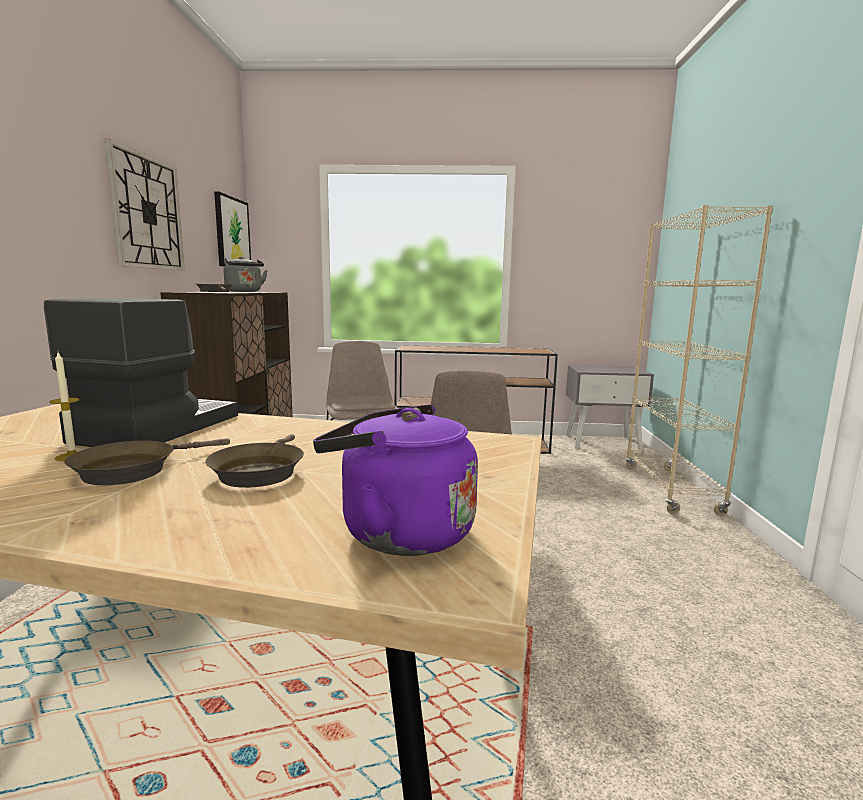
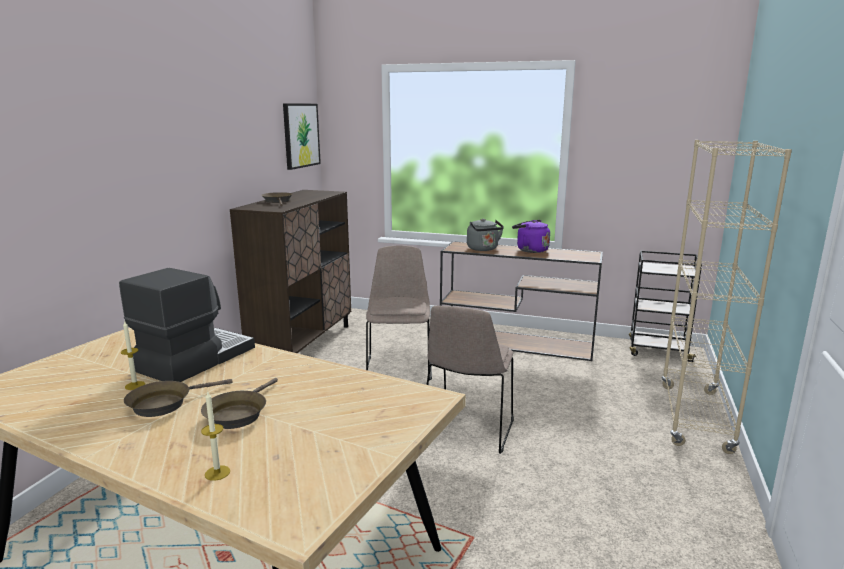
camera: 15 degrees right, 5 degrees up
wall clock [104,139,185,271] -> none
grey kettle [224,256,268,292] -> grey kettle moved to [467,219,504,251]
purple kettle [313,404,478,556] -> purple kettle moved to [512,220,550,253]
grey nightstand [566,365,654,451] -> black cart [629,251,702,362]
none -> candle [201,392,230,481]

